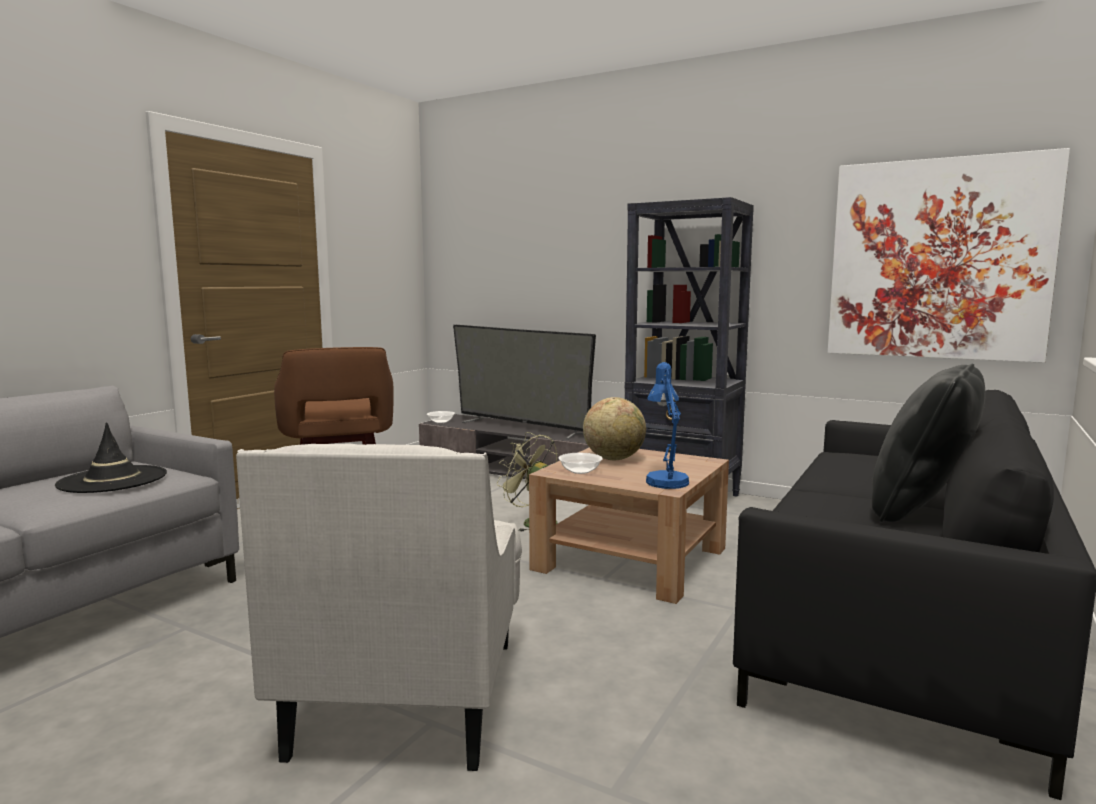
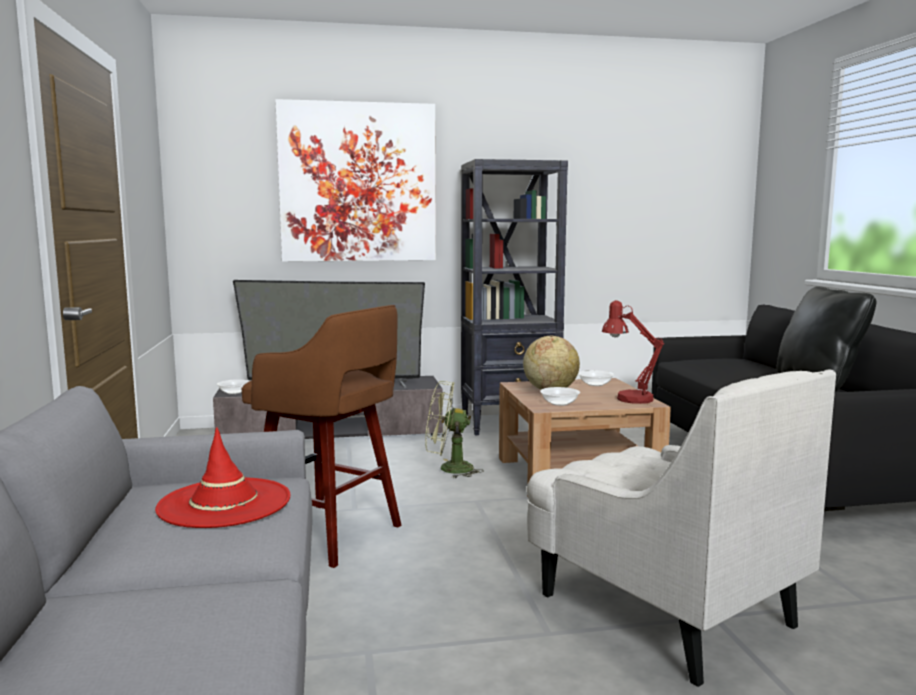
camera: 40 degrees left, 0 degrees up
black hat [55,422,167,493] -> red hat [155,427,291,528]
blue table lamp [646,362,689,489] -> red table lamp [602,300,664,404]
picture [828,148,1070,363] -> picture moved to [275,99,436,262]
none -> bowl [578,370,614,386]

